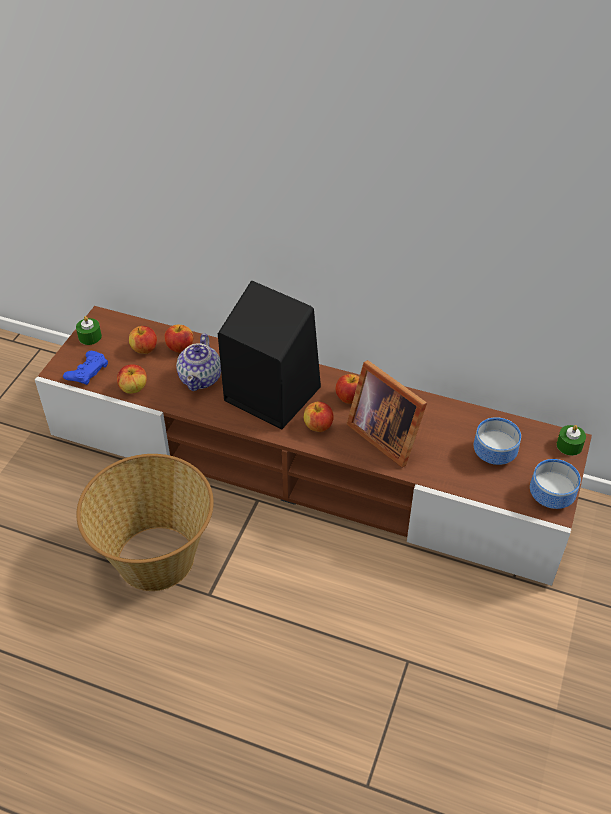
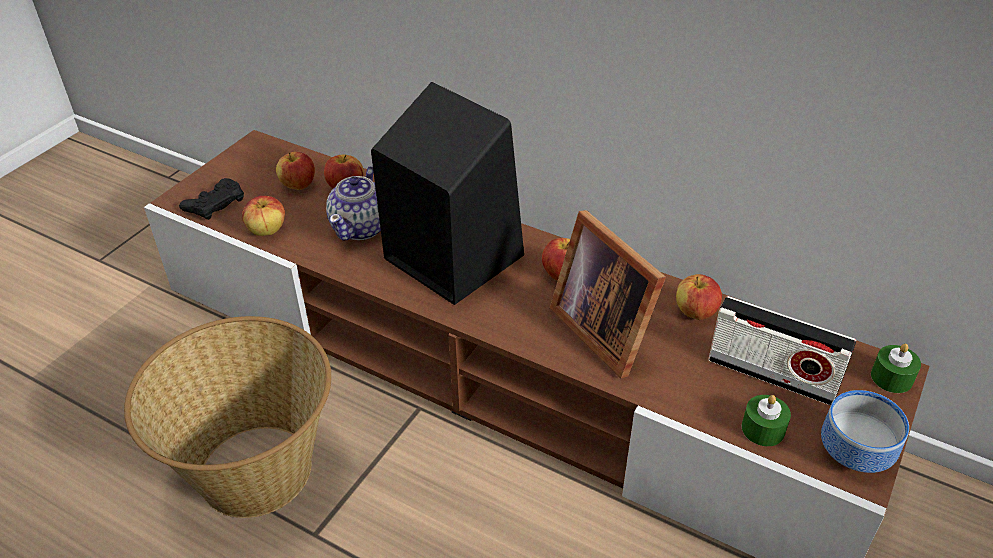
camera: 10 degrees right, 5 degrees down
blue game controller [63,351,108,385] -> black game controller [179,178,244,220]
green candle [76,316,102,345] -> green candle moved to [742,395,791,446]
apple [304,402,334,432] -> apple moved to [676,274,722,320]
bowl [474,417,521,465] -> radio [708,296,856,406]

